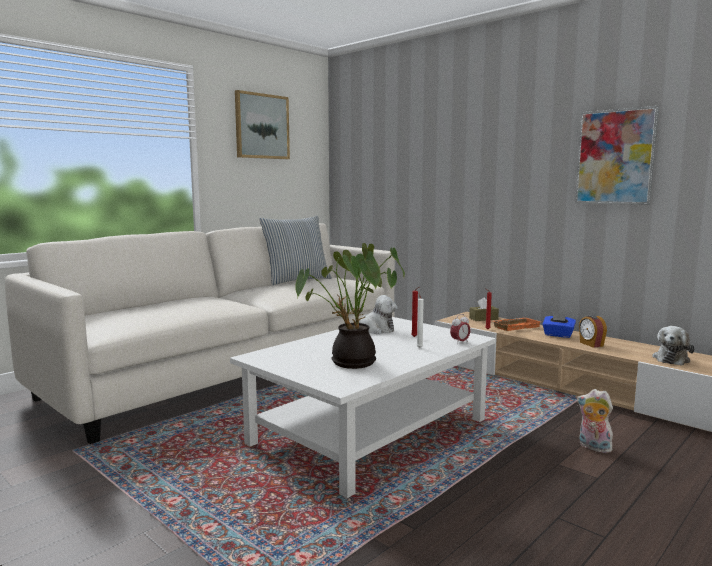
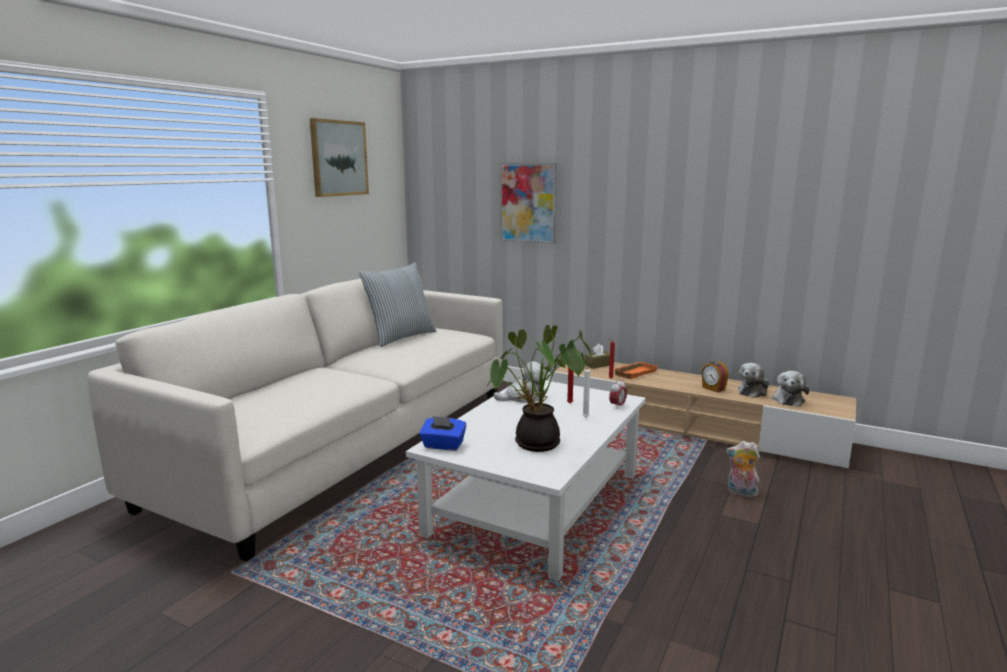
camera: 15 degrees left, 5 degrees up
blue tissue box [542,313,576,338] -> blue tissue box moved to [419,416,467,451]
picture [575,106,659,205] -> picture moved to [501,163,557,244]
none -> plush toy [738,363,769,398]

